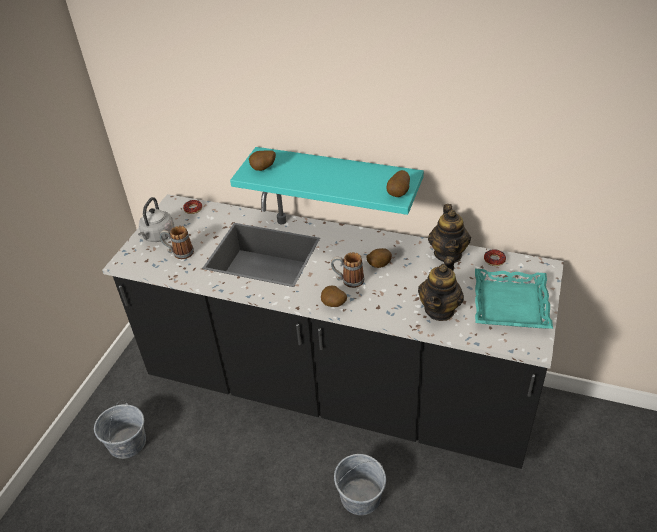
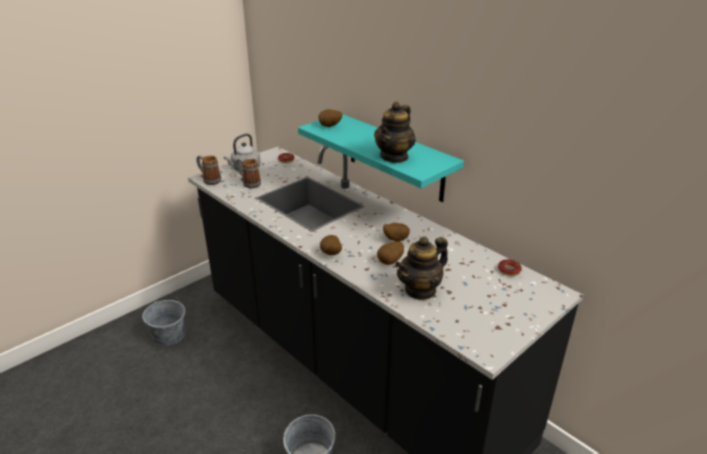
camera: 25 degrees right, 10 degrees down
mug [331,252,364,288] -> mug moved to [196,155,221,185]
potato [386,170,410,197] -> potato moved to [377,241,404,265]
teapot [428,204,471,263] -> teapot moved to [374,101,416,163]
turquoise tray [475,269,553,329] -> none

